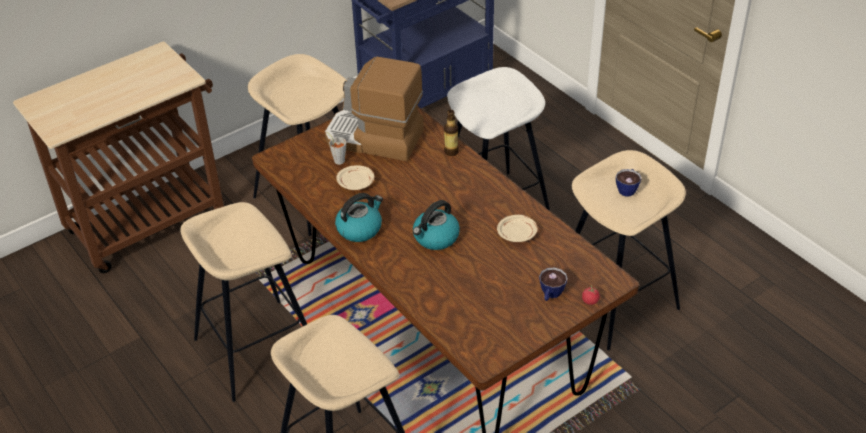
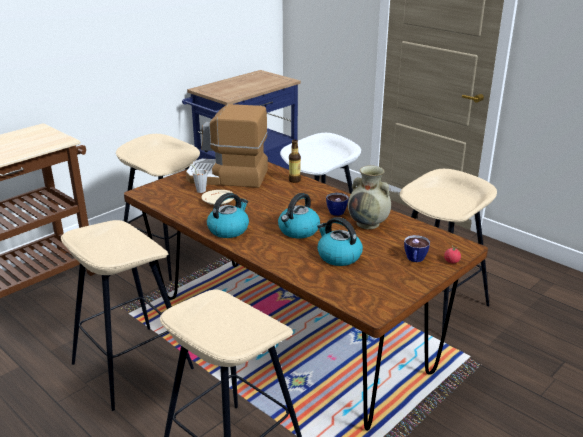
camera: 10 degrees left, 15 degrees down
beige plate [497,215,537,242] -> beige vase [348,166,391,229]
cup [616,169,641,197] -> cup moved to [326,193,349,216]
none -> kettle [317,217,363,266]

